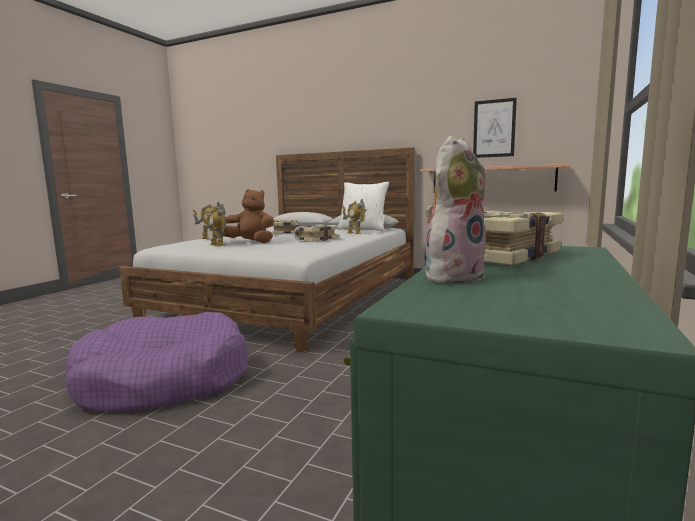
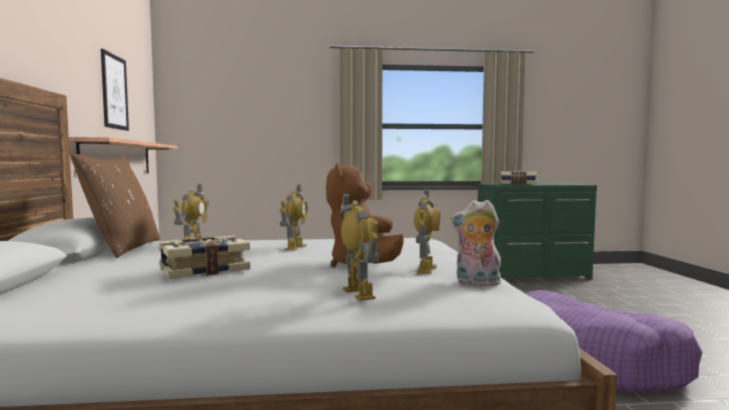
camera: 120 degrees left, 5 degrees down
book [294,224,339,242] -> toy robot [280,185,308,251]
white pillow [337,182,389,231] -> brown pillow [70,154,160,258]
plush toy [424,136,486,284] -> plush toy moved to [450,200,501,286]

